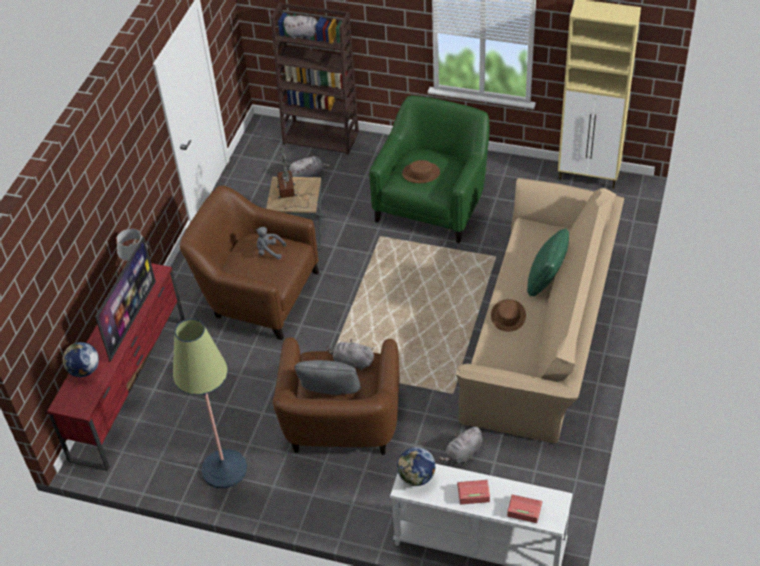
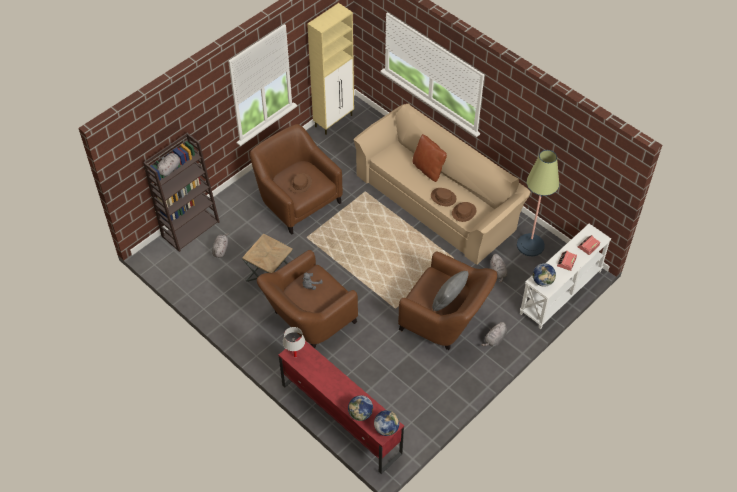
camera: 65 degrees left, 5 degrees up
television [95,236,156,362] -> none
floor lamp [173,318,247,489] -> floor lamp moved to [517,150,559,256]
table lamp [277,147,312,209] -> none
grey plush toy [326,339,374,370] -> grey plush toy moved to [481,322,507,347]
green armchair [369,95,490,243] -> brown armchair [250,124,343,234]
green pillow [527,228,569,297] -> brown pillow [413,134,447,182]
none -> globe [374,410,400,436]
none -> brown hat [452,202,476,222]

